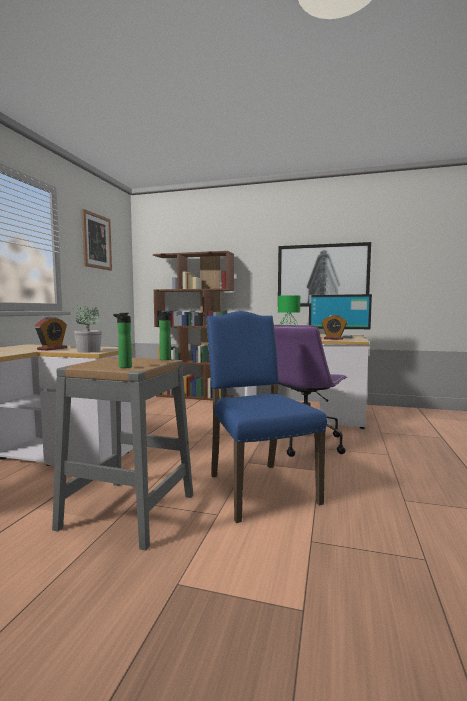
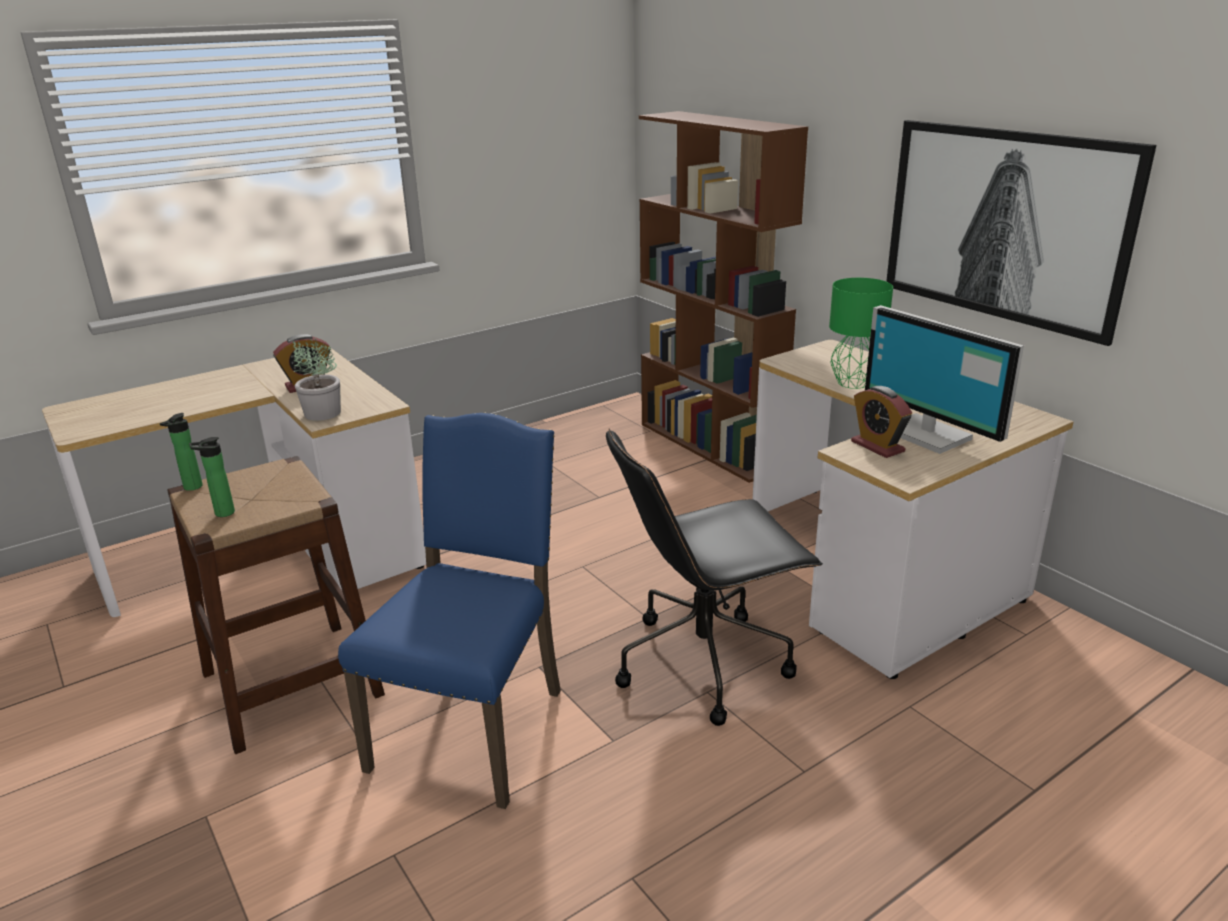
camera: 40 degrees right, 20 degrees up
grey stool [52,357,193,551] -> brown stool [167,456,385,754]
picture [82,209,112,271] -> none
bottle [159,312,171,360] -> bottle moved to [160,413,203,491]
purple office chair [274,325,347,457] -> black office chair [606,428,823,726]

